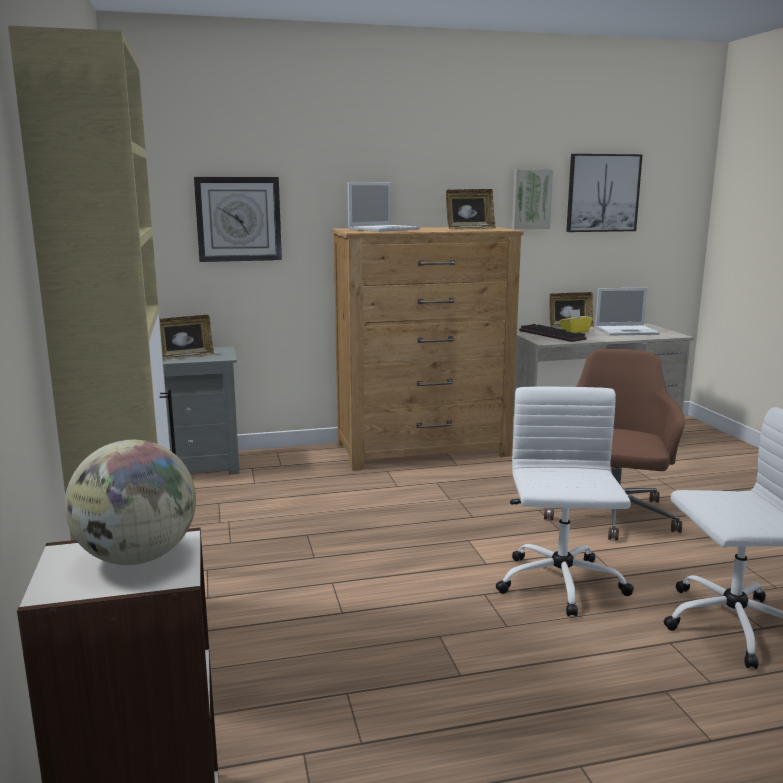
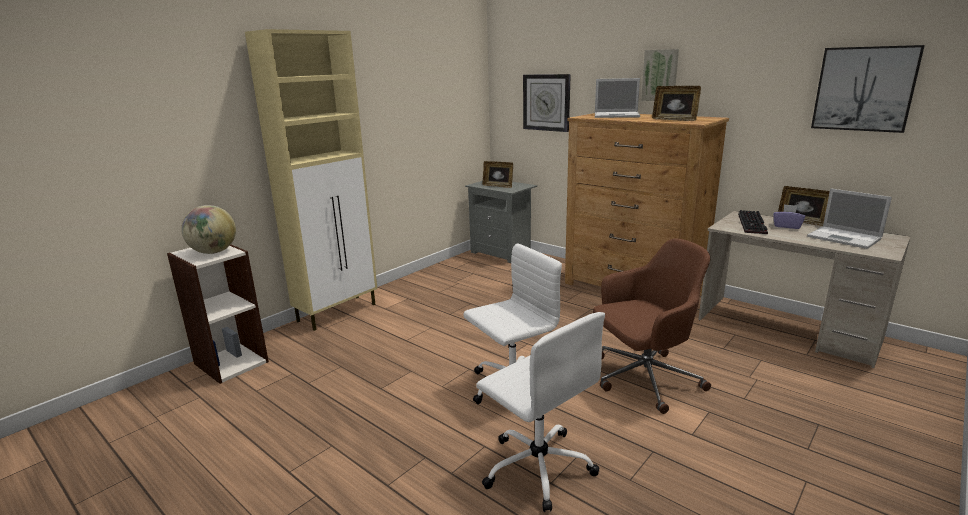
camera: 55 degrees right, 5 degrees up
picture [512,169,553,229] -> picture moved to [641,49,679,101]
yellow tissue box [560,309,592,333] -> purple tissue box [773,204,805,229]

